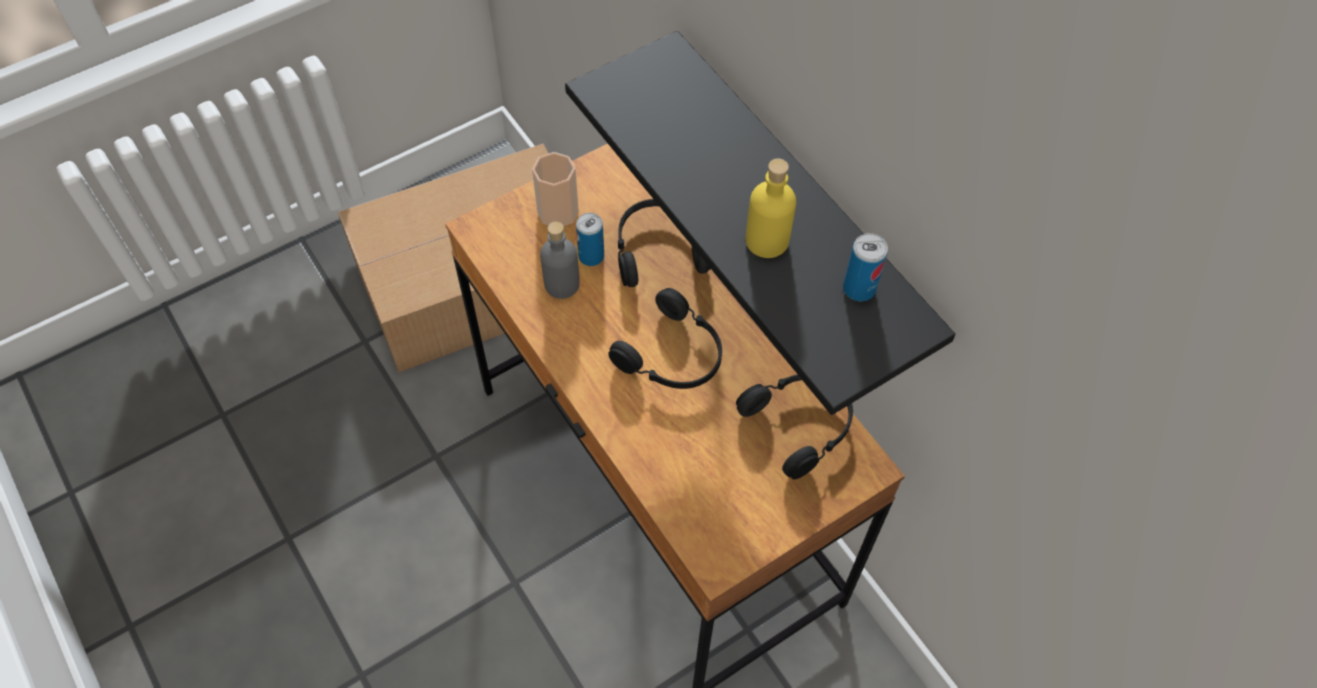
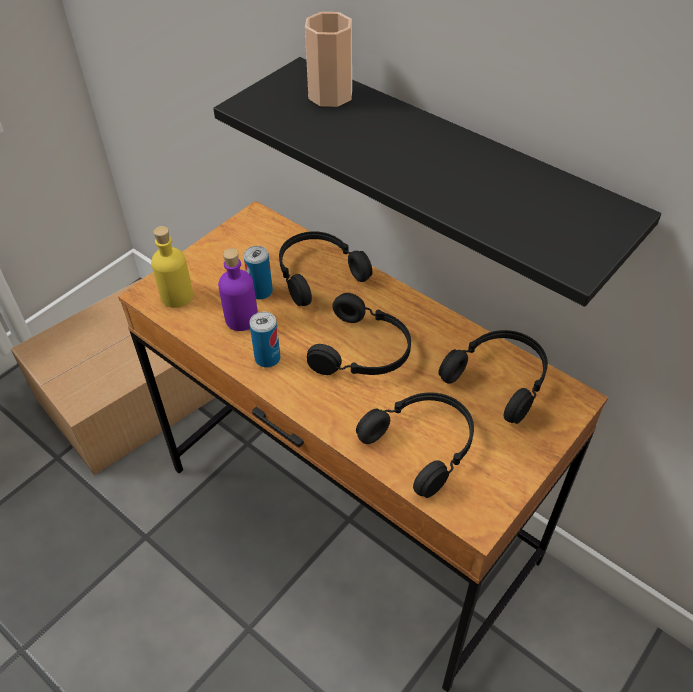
camera: 15 degrees left, 10 degrees down
cup [532,152,579,226] -> cup moved to [305,12,352,107]
grey bottle [540,222,580,299] -> purple bottle [218,248,258,331]
yellow bottle [746,158,796,258] -> yellow bottle moved to [151,226,193,308]
can [843,233,888,301] -> can moved to [249,312,281,368]
none -> black headphones [356,392,474,498]

